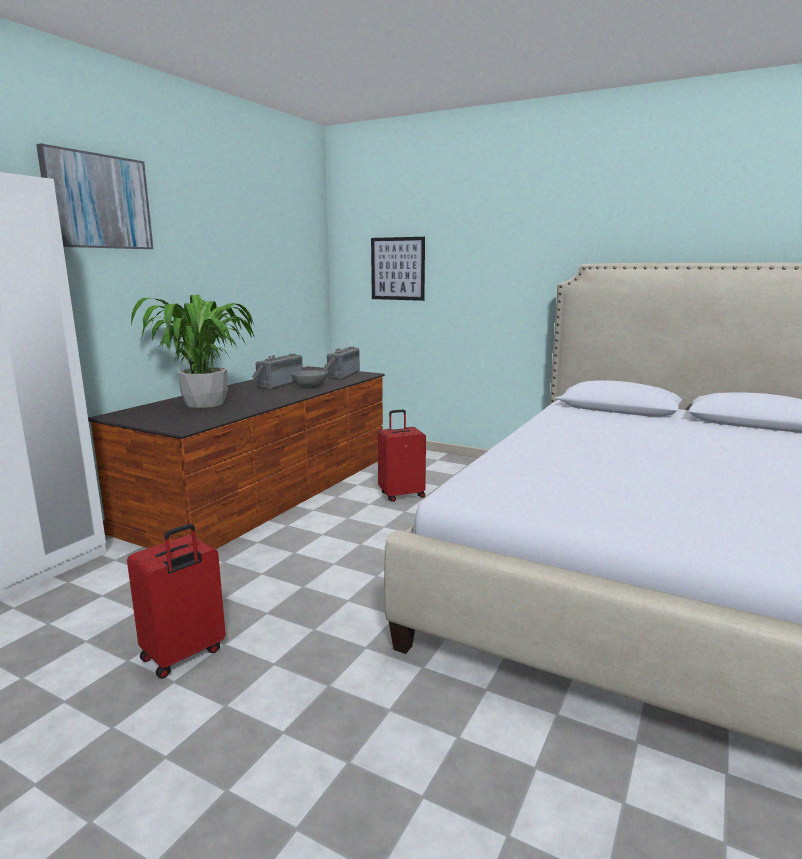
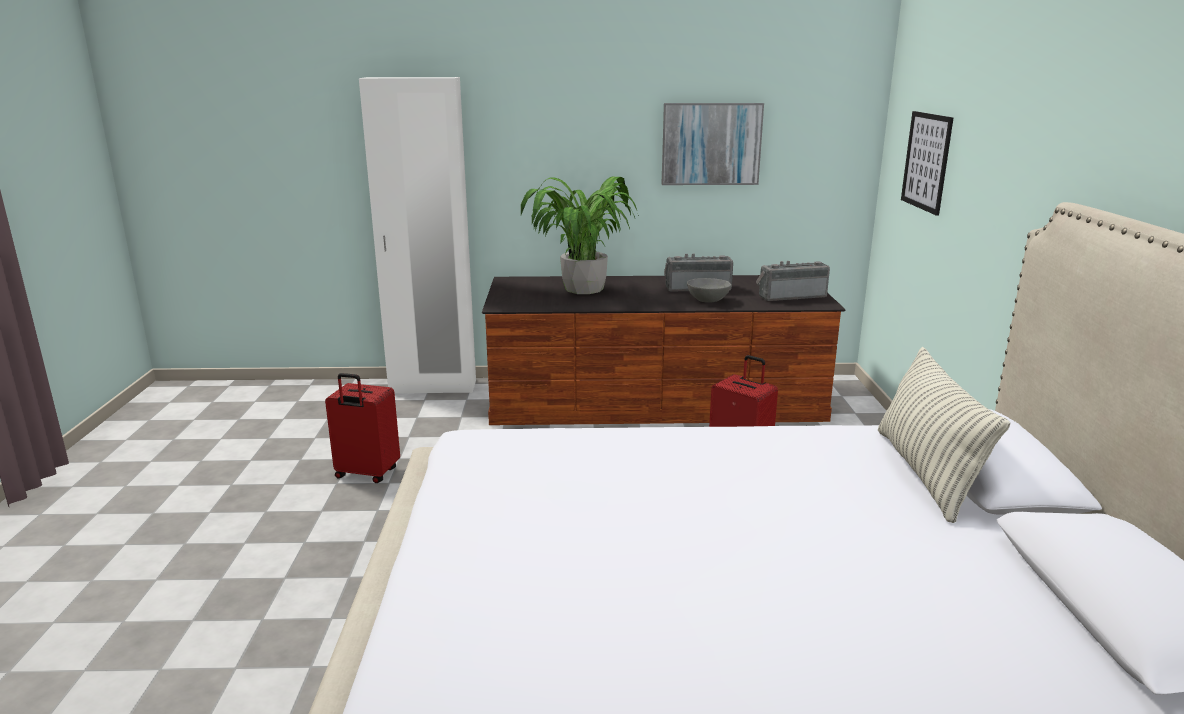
camera: 60 degrees right, 5 degrees up
picture [36,143,153,249] -> picture moved to [662,103,764,185]
none -> pillow [878,347,1011,523]

